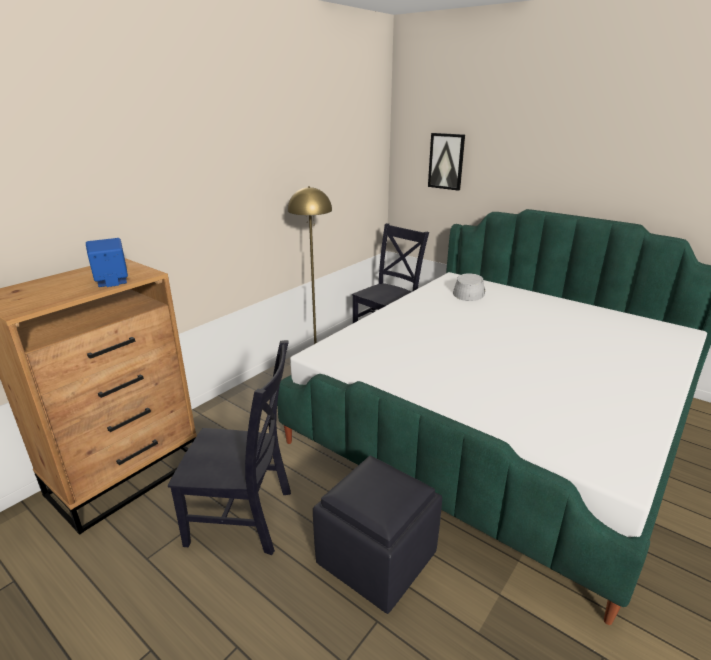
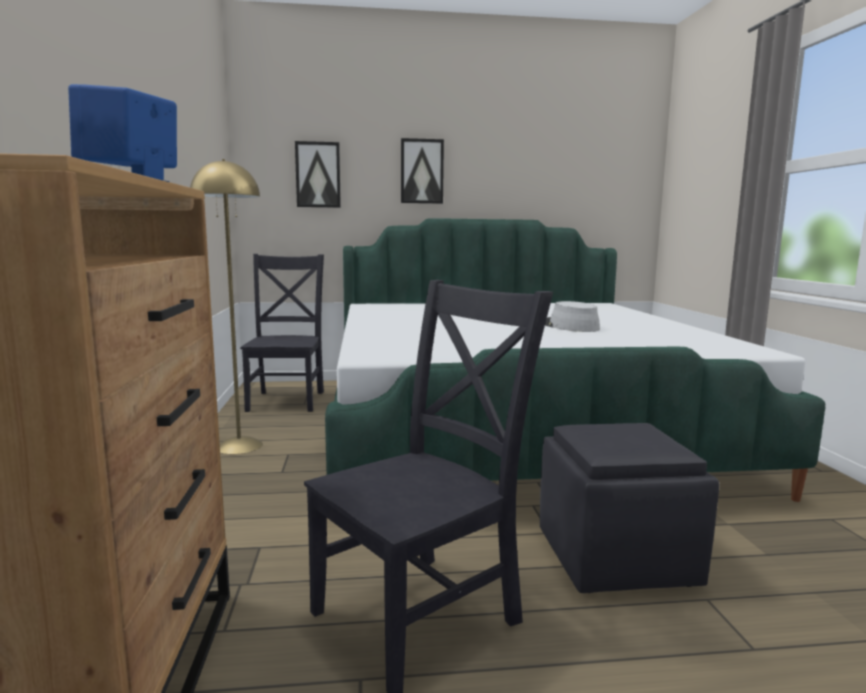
camera: 45 degrees left, 15 degrees down
grey hat [453,273,485,301] -> grey hat moved to [545,301,600,332]
none -> picture [401,138,444,204]

